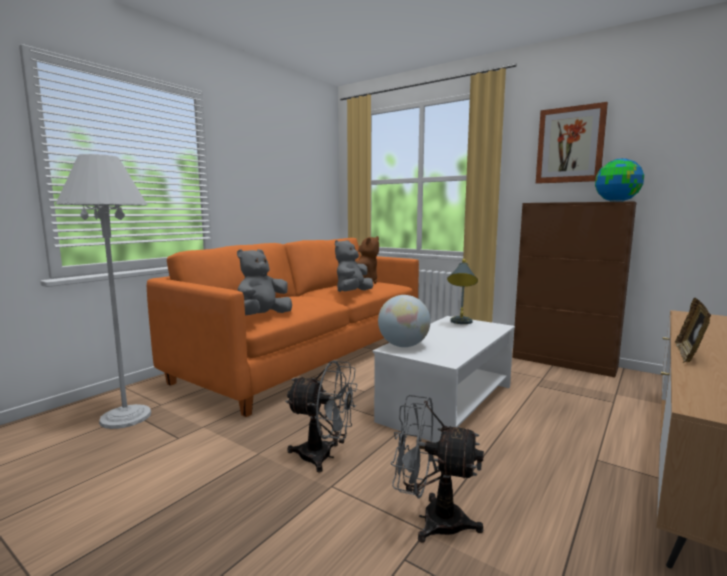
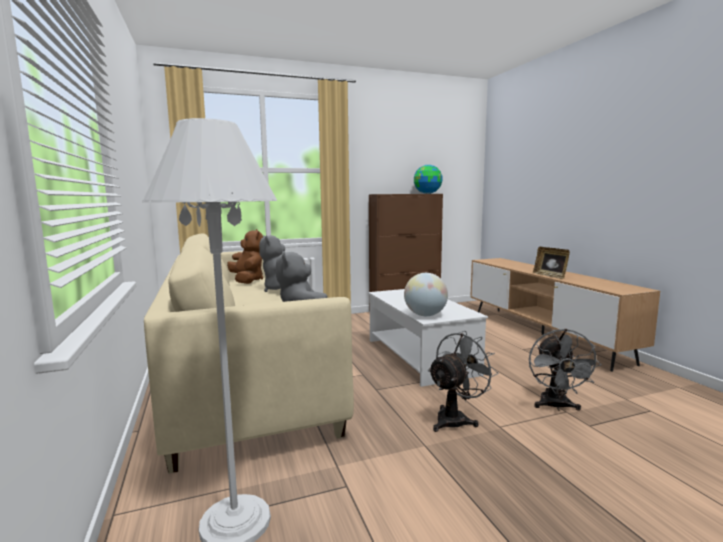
camera: 55 degrees left, 0 degrees up
orange sofa [147,238,419,417] -> beige sofa [144,233,354,474]
grey fan [391,395,484,543] -> grey fan turned 45 degrees counterclockwise [529,329,602,411]
grey table lamp [447,259,478,324] -> none
picture [536,102,608,184] -> none

